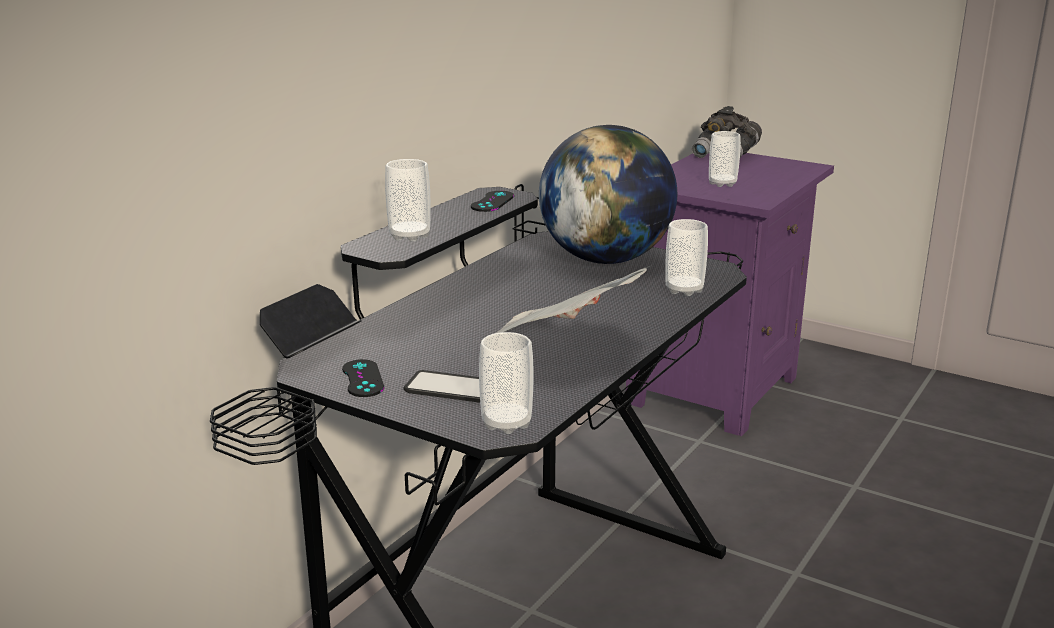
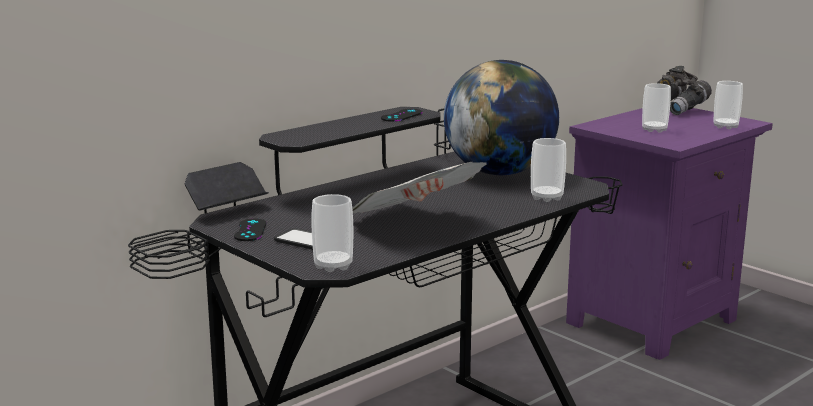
camera: 15 degrees right, 5 degrees down
cup [385,159,431,242] -> cup moved to [714,81,743,129]

